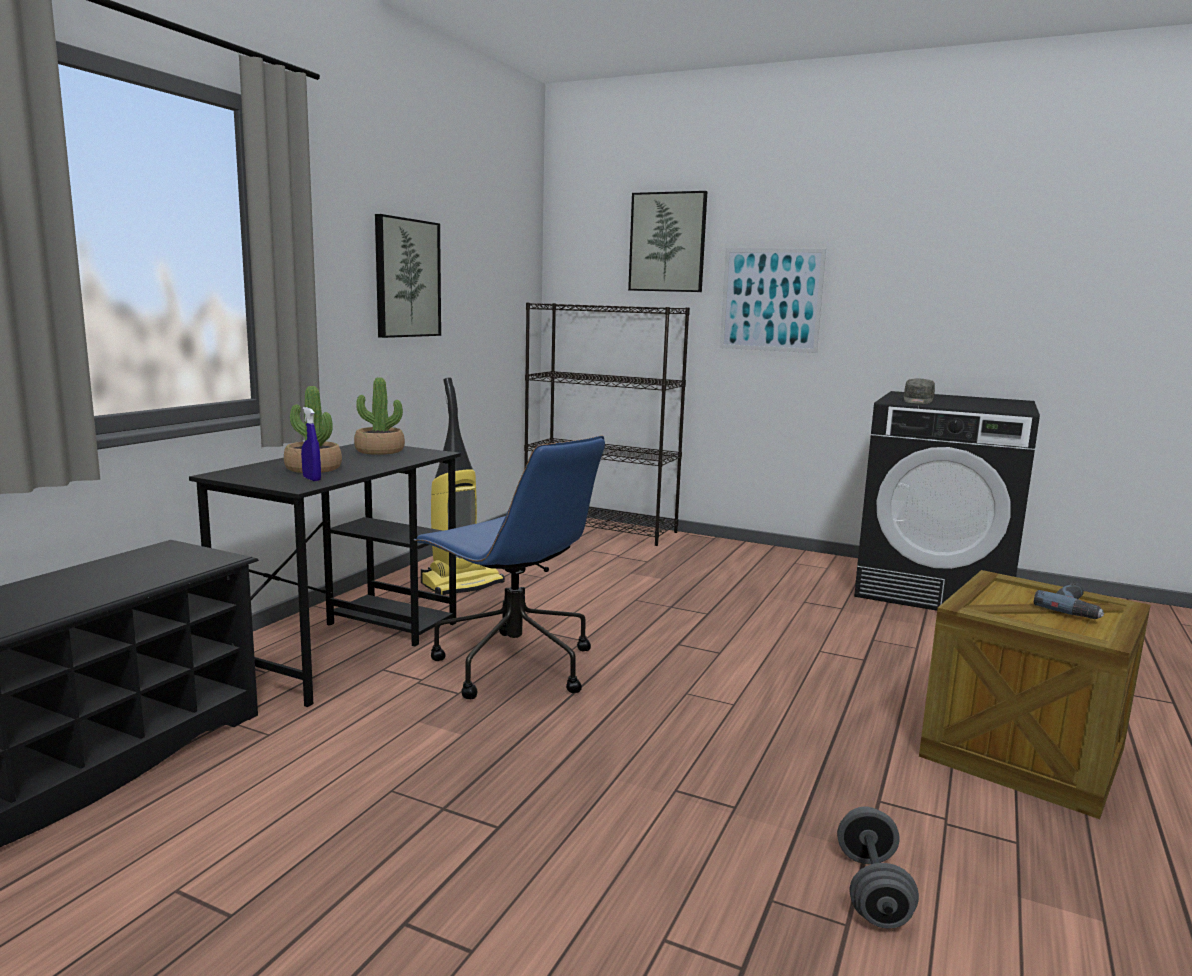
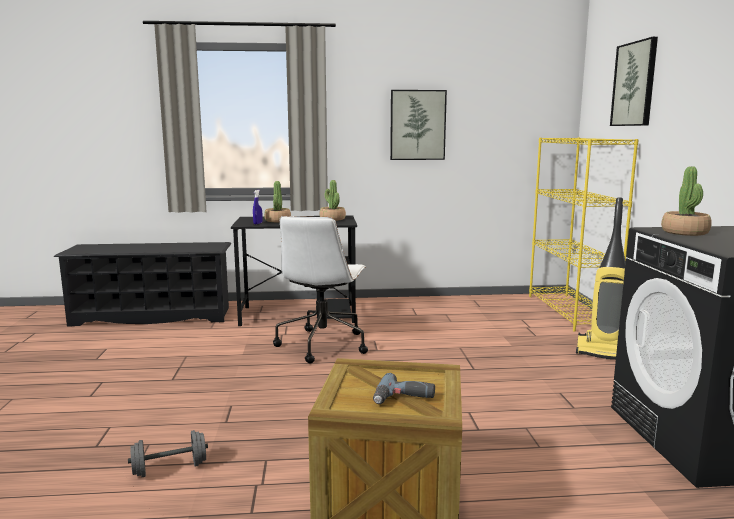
camera: 60 degrees right, 0 degrees up
blue office chair [414,436,605,699] -> white office chair [273,216,368,364]
vacuum cleaner [421,378,505,595] -> vacuum cleaner moved to [576,197,626,360]
black bookcase [524,302,690,546] -> yellow bookcase [529,138,639,332]
picture [720,248,826,353] -> none
grey cap [904,379,935,404] -> potted plant [661,166,712,236]

